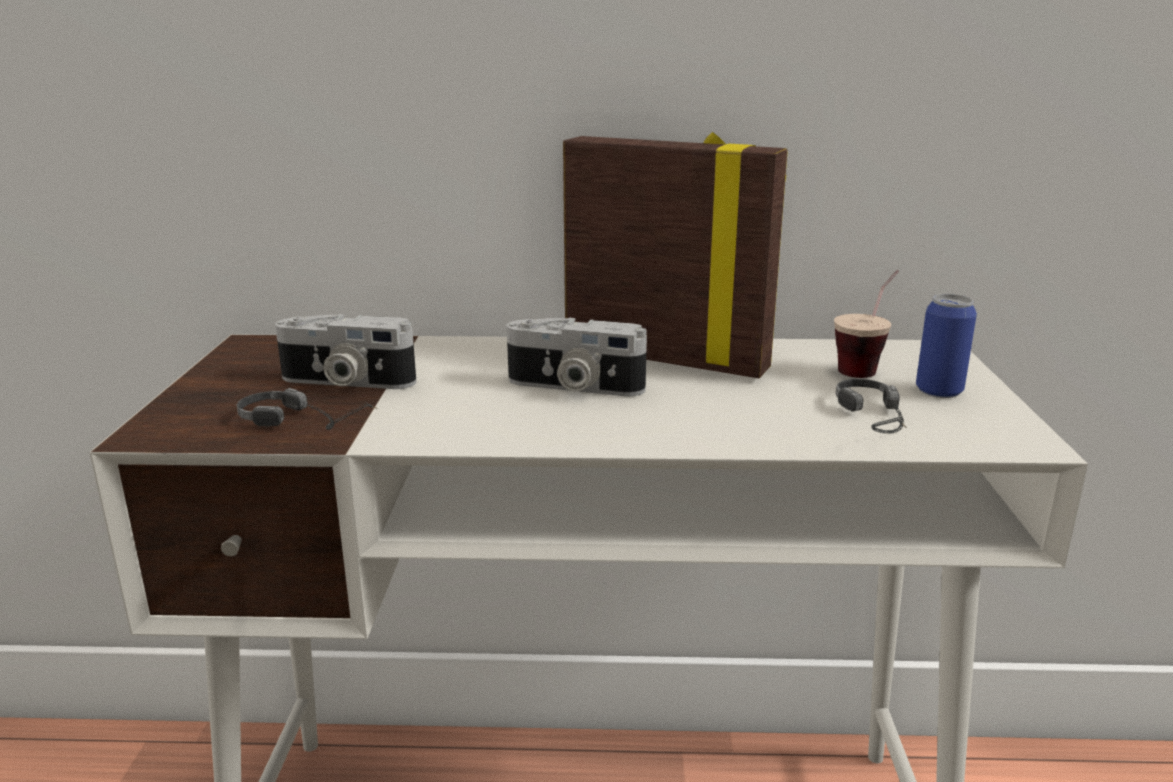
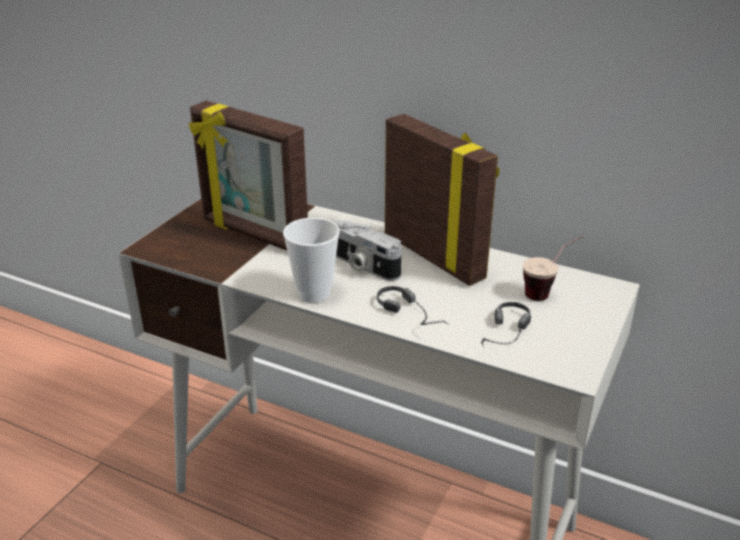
camera: 25 degrees right, 10 degrees up
headphones [237,388,378,430] -> headphones moved to [377,286,448,325]
camera [275,314,416,389] -> picture frame [189,101,308,250]
can [916,294,977,398] -> none
none -> cup [283,218,340,303]

